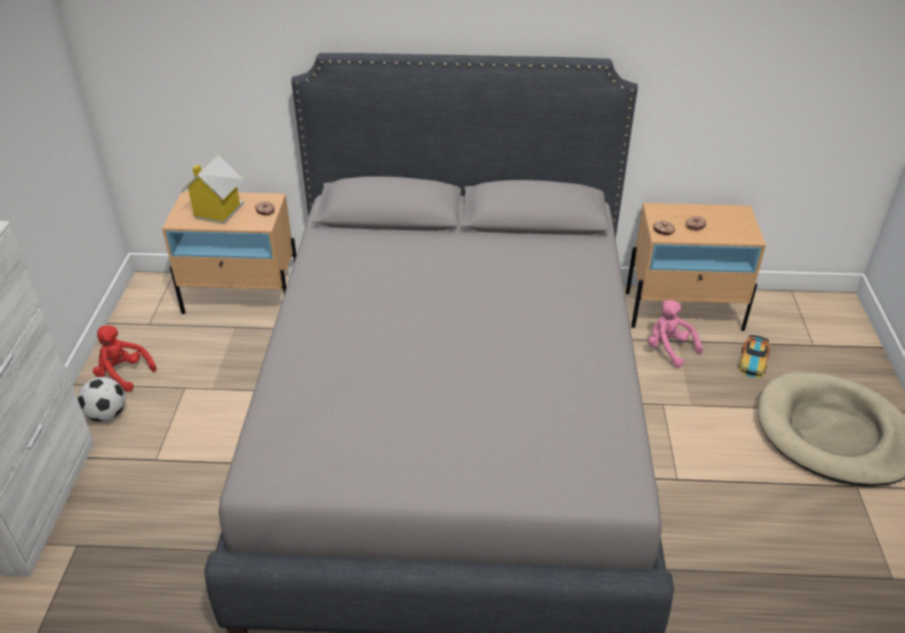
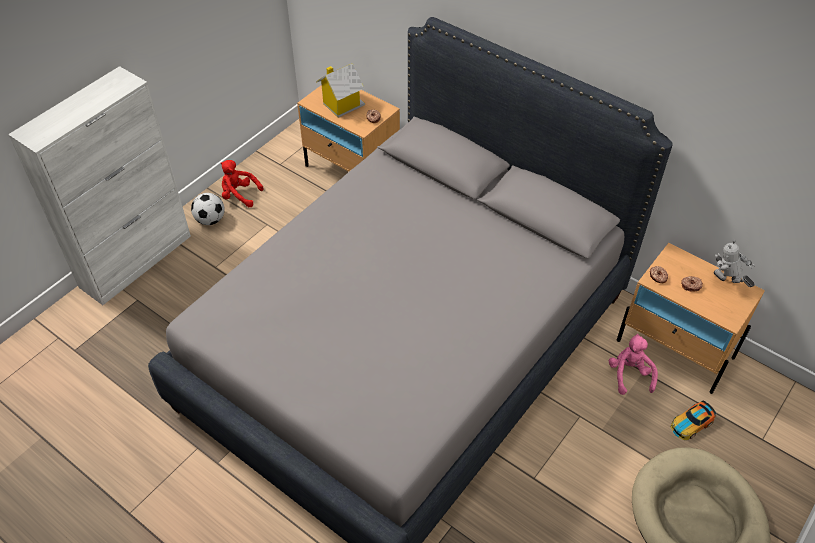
camera: 35 degrees right, 10 degrees up
red plush toy [93,325,156,392] -> red plush toy turned 45 degrees counterclockwise [221,160,263,207]
none -> toy robot [714,240,755,287]

